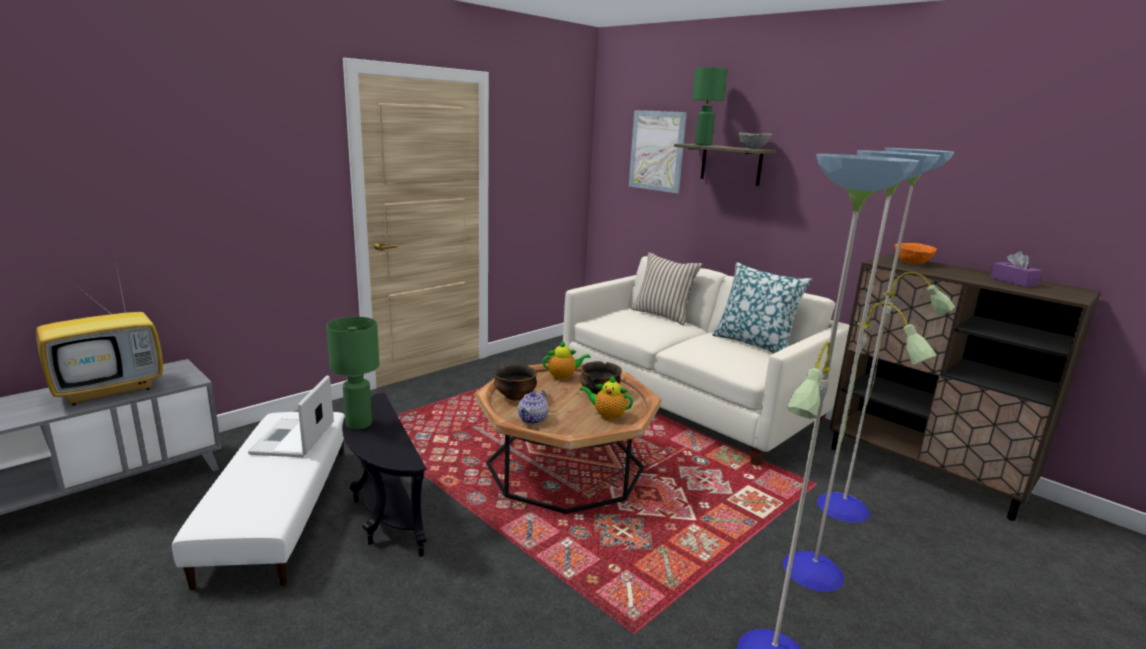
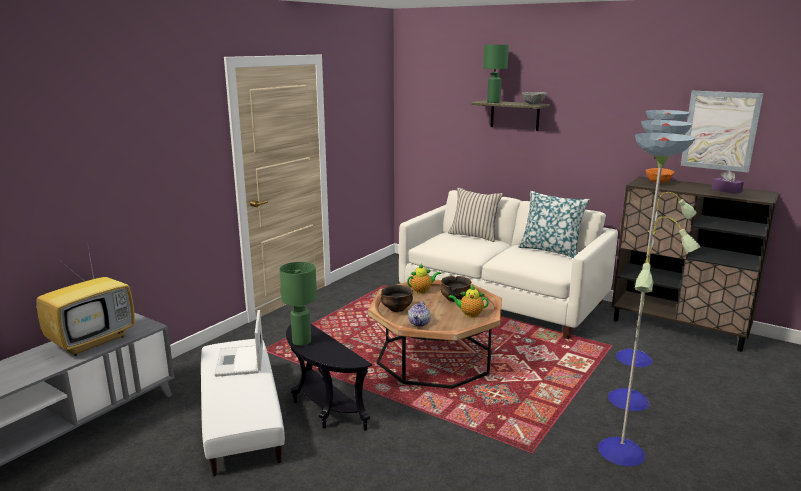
camera: 10 degrees left, 0 degrees up
picture [629,110,687,193] -> picture moved to [681,91,763,173]

